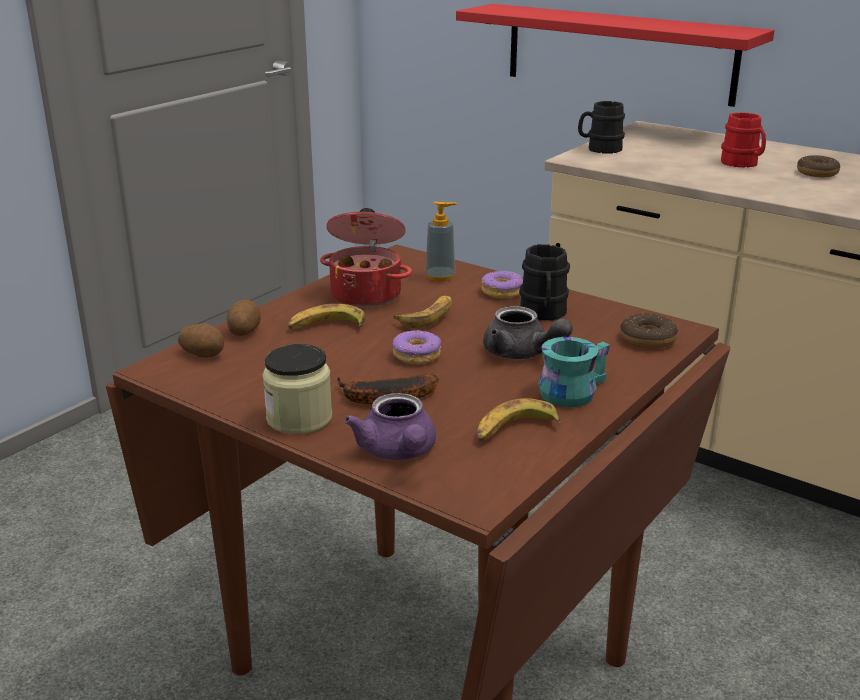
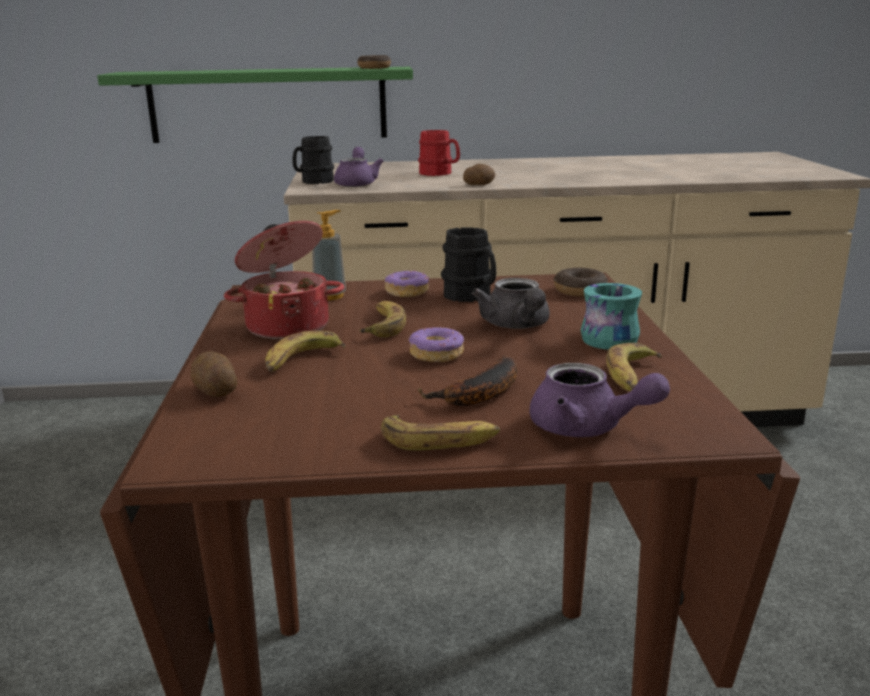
camera: 40 degrees left, 5 degrees down
potato [178,323,224,358] -> potato moved to [463,164,495,185]
jar [262,344,332,434] -> banana [381,415,500,451]
red shelf [456,4,775,107] -> green shelf [97,67,413,143]
grey teapot [483,306,573,359] -> grey teapot turned 75 degrees clockwise [472,278,550,329]
donut [797,155,841,177] -> donut moved to [357,55,391,69]
none -> purple teapot [334,147,384,187]

